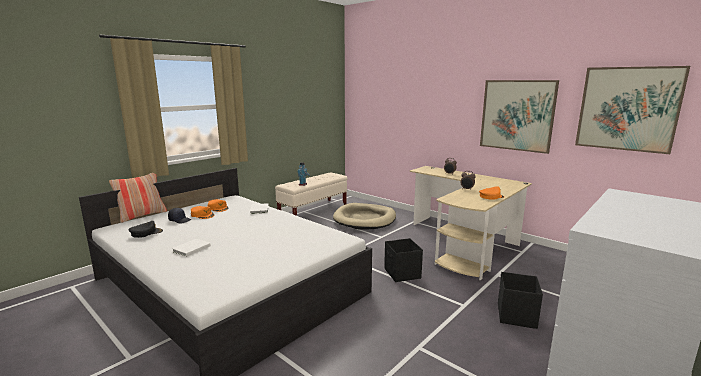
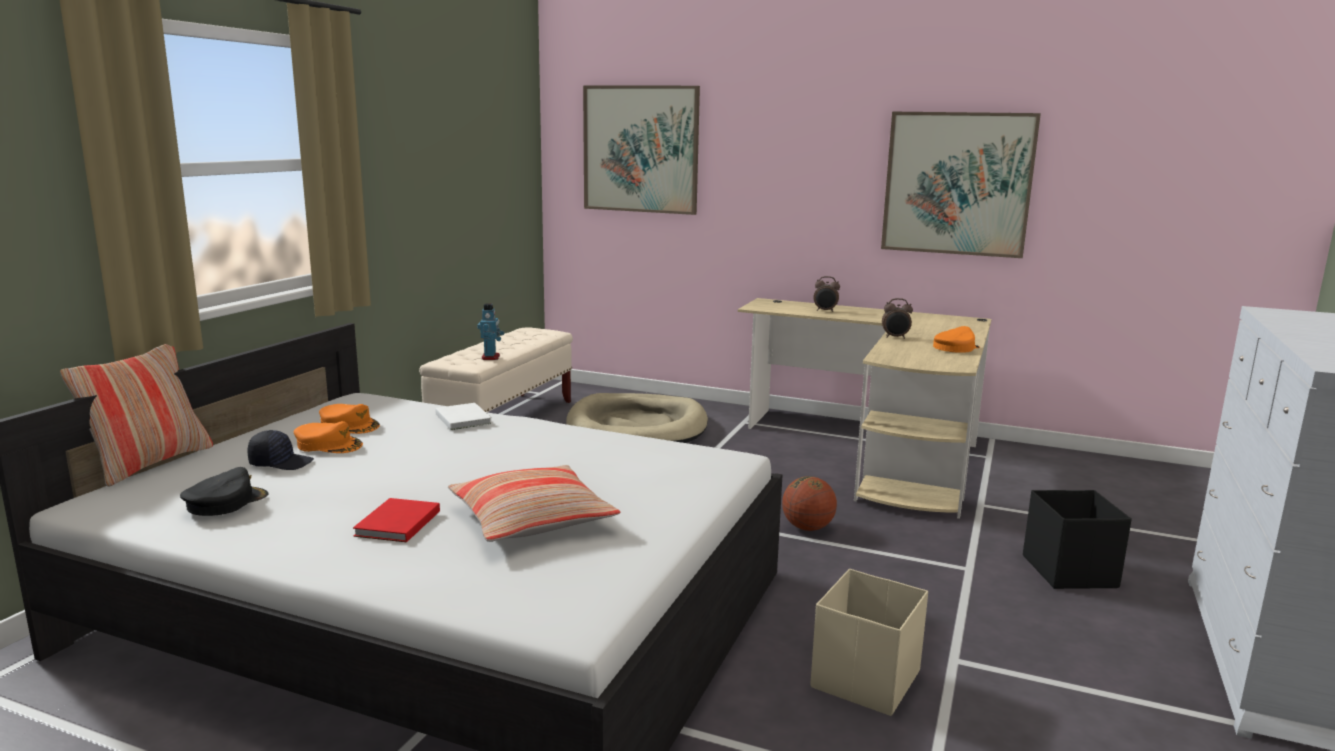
camera: 20 degrees left, 0 degrees up
white book [172,239,211,257] -> red book [353,498,440,542]
black storage box [384,238,423,282] -> basketball [782,476,837,531]
picture [575,66,690,154] -> picture moved to [583,85,700,215]
none -> pillow [448,465,620,542]
none -> beige storage box [811,569,928,716]

